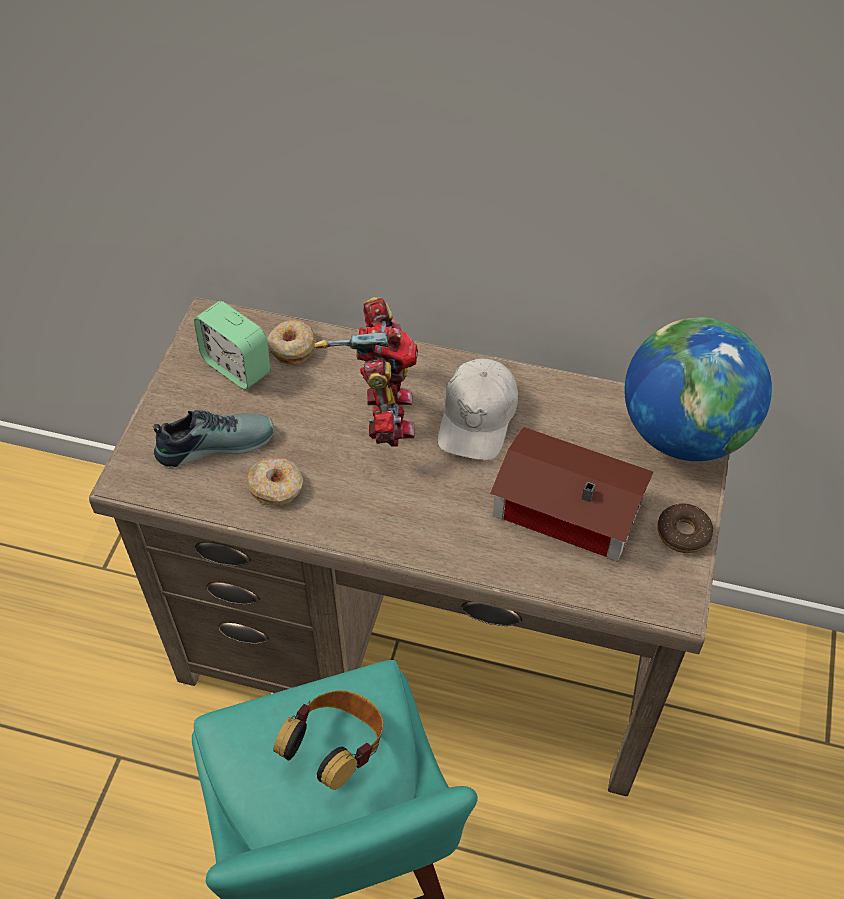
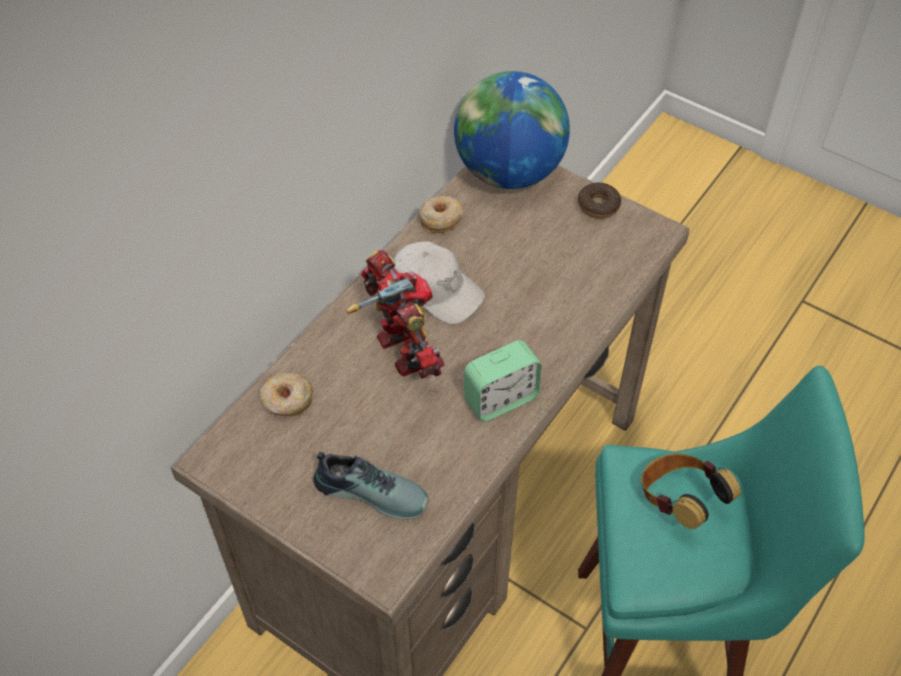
camera: 70 degrees left, 0 degrees up
shoe [153,410,274,467] -> shoe turned 105 degrees clockwise [314,452,428,520]
alarm clock [194,301,271,390] -> alarm clock moved to [464,340,542,422]
donut [246,457,304,506] -> donut moved to [418,196,463,233]
toy robot [314,297,418,447] -> toy robot turned 45 degrees clockwise [347,250,445,379]
toy house [490,427,653,562] -> none

